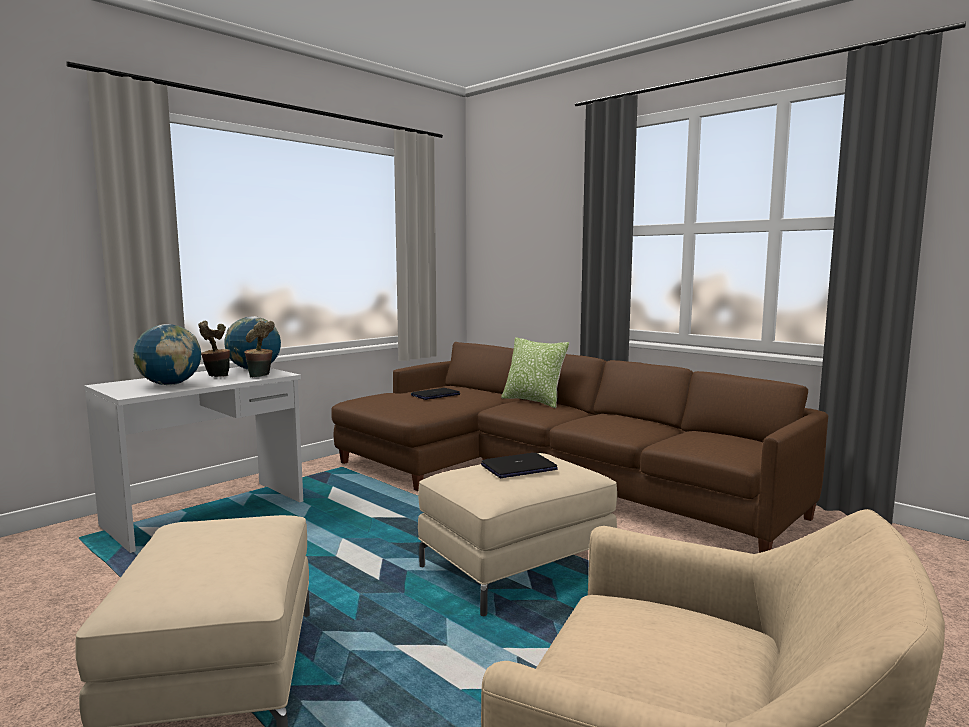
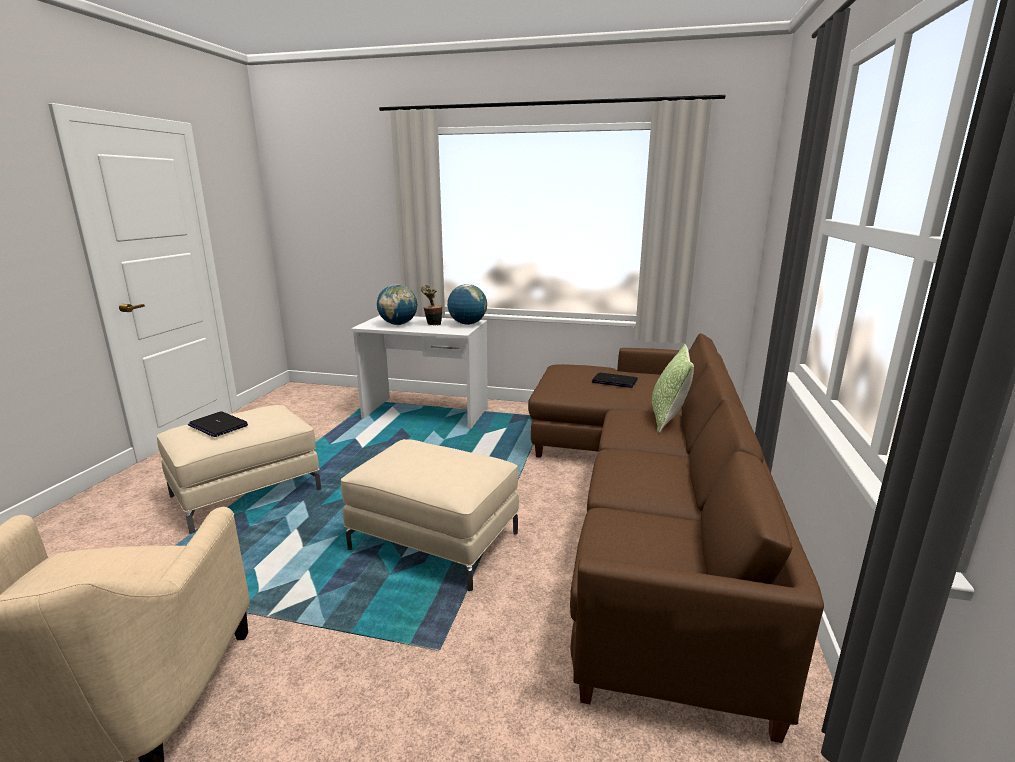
camera: 60 degrees right, 10 degrees up
potted plant [244,321,275,377] -> none
laptop [481,453,558,478] -> laptop moved to [188,411,248,437]

